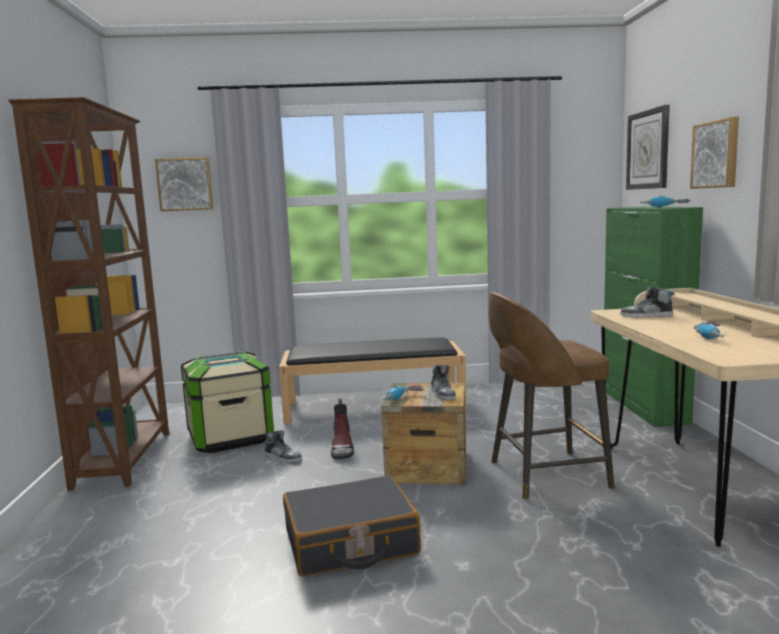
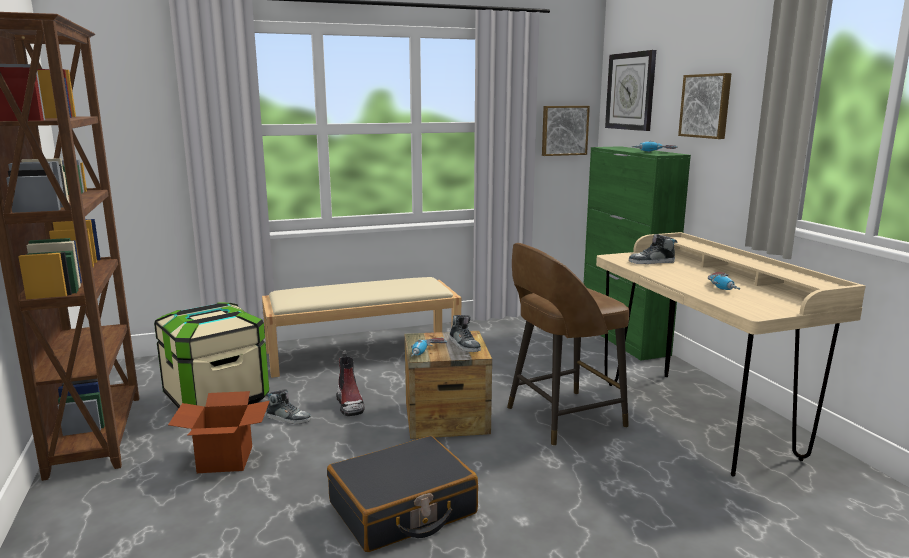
camera: 15 degrees left, 5 degrees up
picture [155,157,213,211] -> picture moved to [542,106,590,156]
black bench [279,338,467,424] -> beige bench [262,277,461,378]
none -> cardboard box [168,391,270,473]

